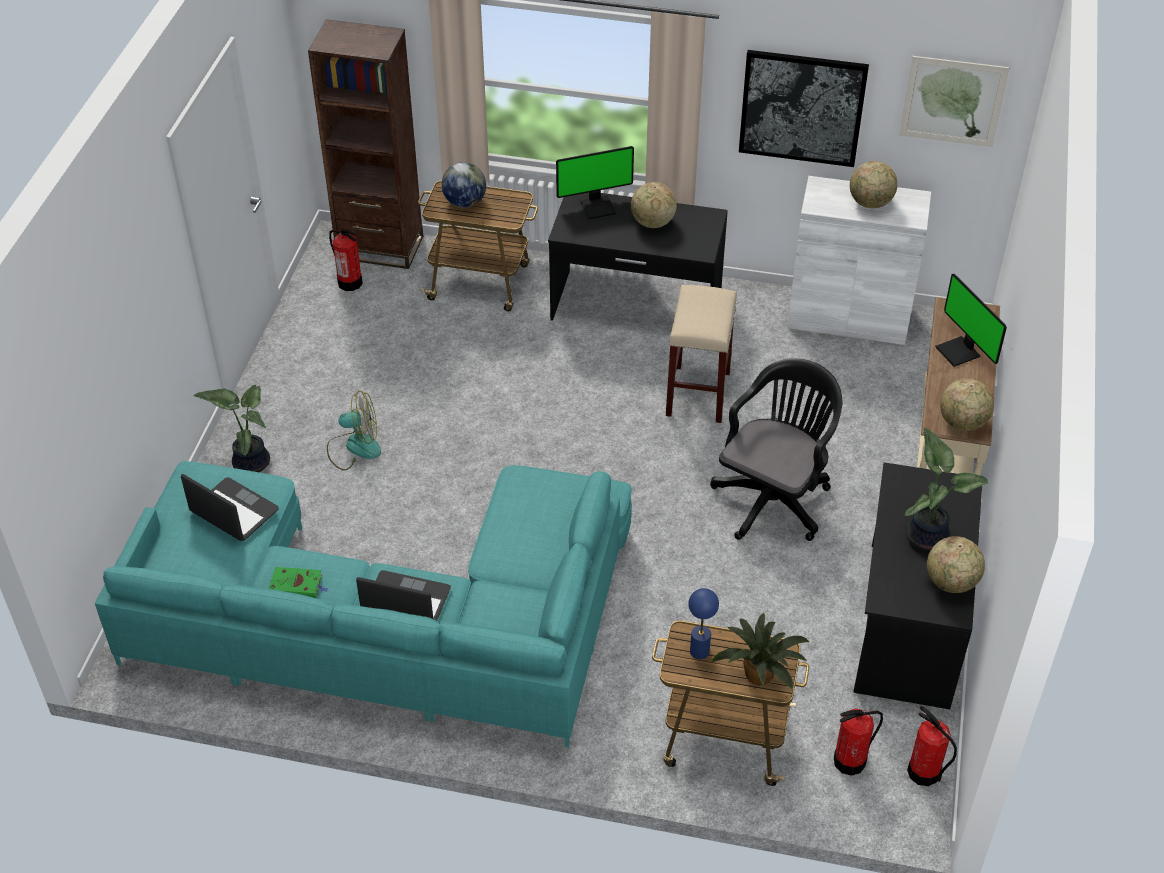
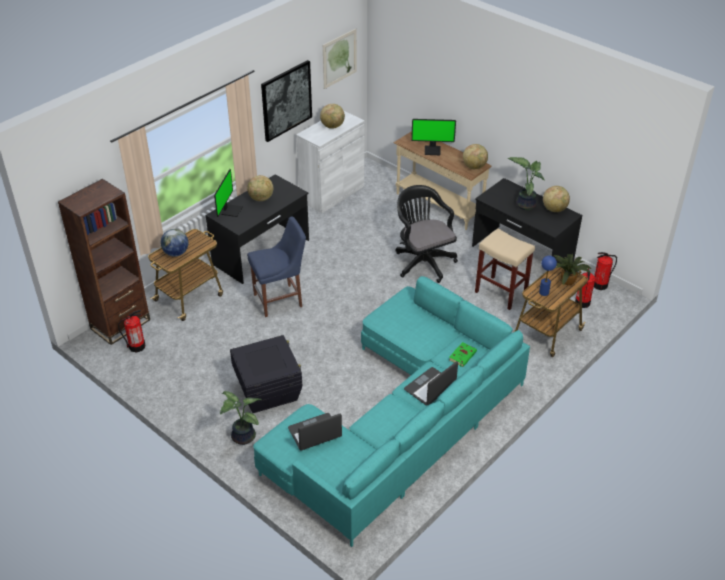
camera: 60 degrees left, 5 degrees down
green book [269,567,329,598] -> green book moved to [449,342,477,367]
fan [327,391,381,470] -> black storage box [230,335,302,413]
beige stool [666,285,737,423] -> beige stool moved to [475,229,535,310]
none -> blue chair [247,217,306,317]

